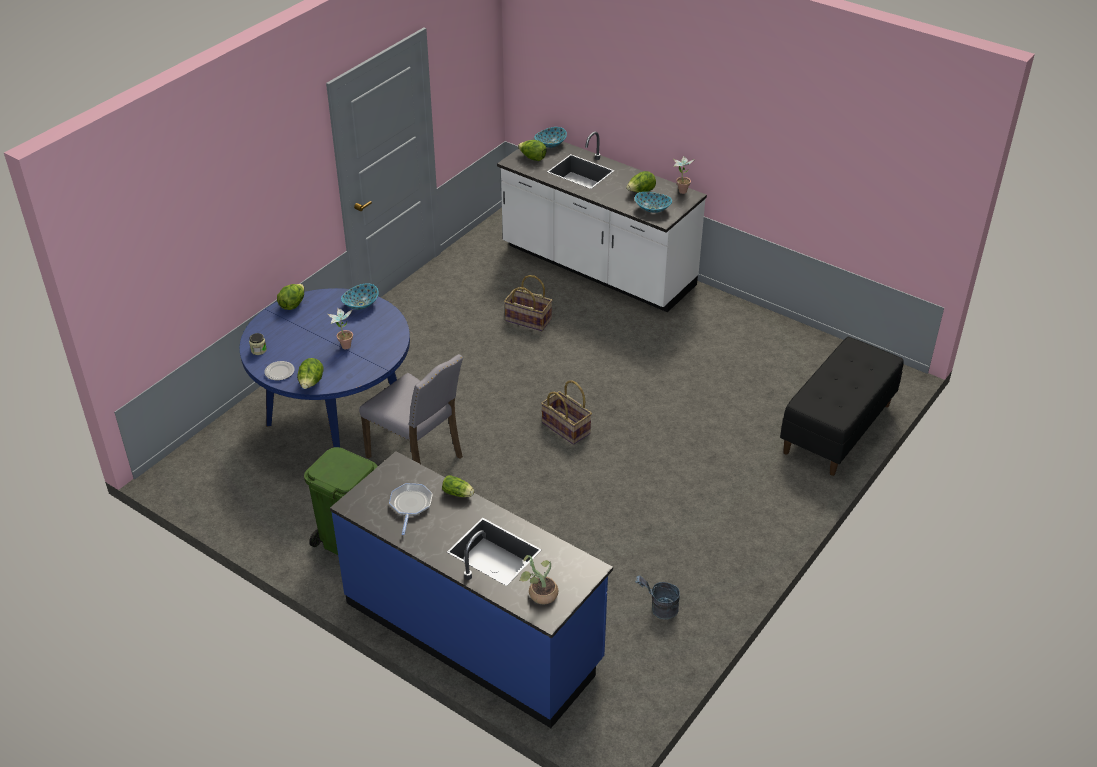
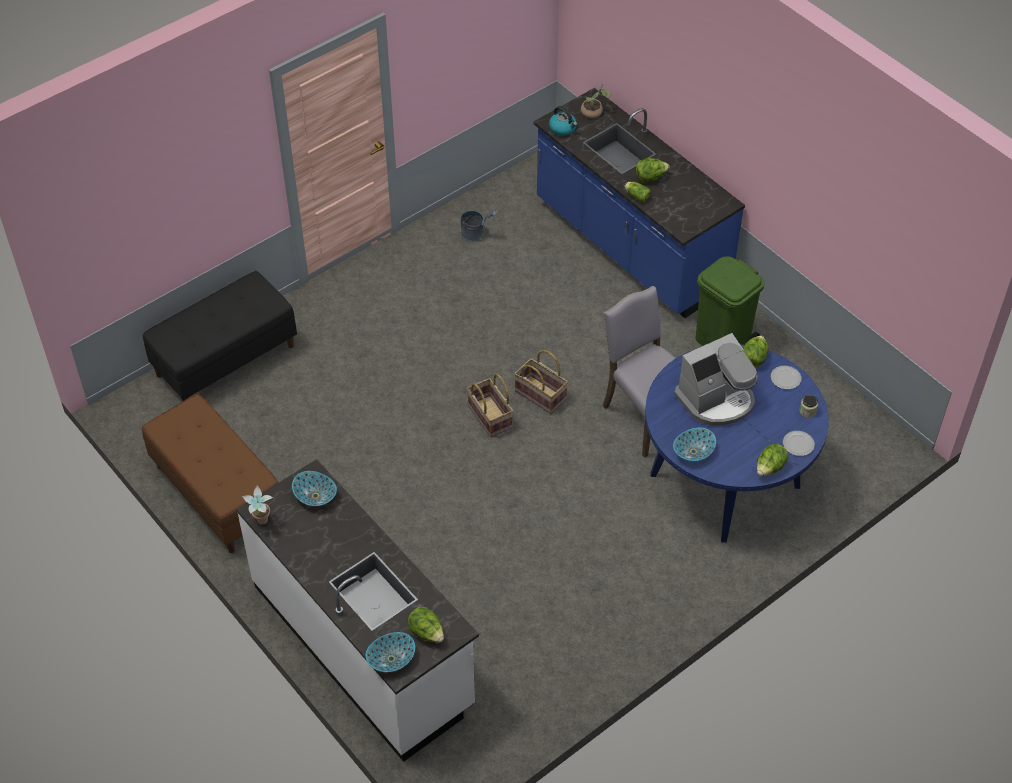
camera: 165 degrees left, 10 degrees up
potted plant [328,308,353,349] -> coffee machine [674,333,758,426]
frying pan [389,483,433,535] -> none
basket [504,275,552,331] -> basket moved to [514,350,568,414]
lettuce [626,171,656,193] -> lettuce moved to [635,158,670,182]
none -> brown bench [142,394,279,553]
none -> kettle [549,106,577,136]
none -> plate [783,431,815,456]

